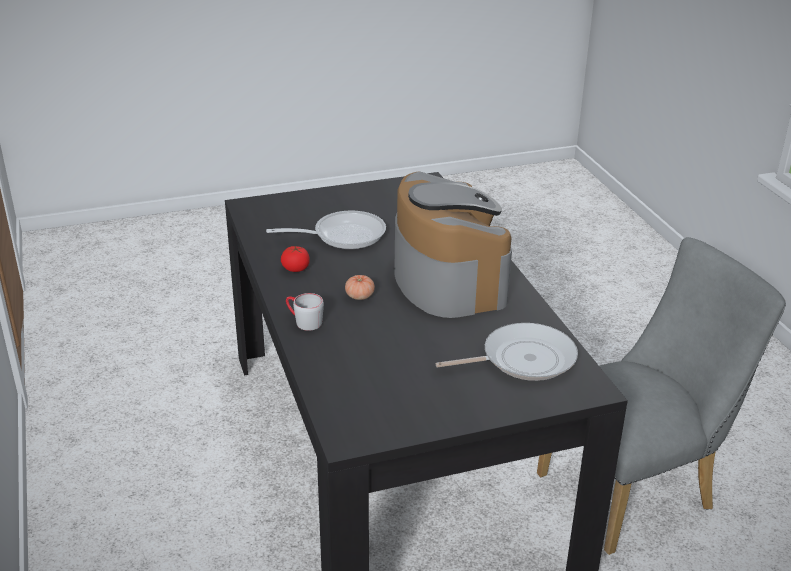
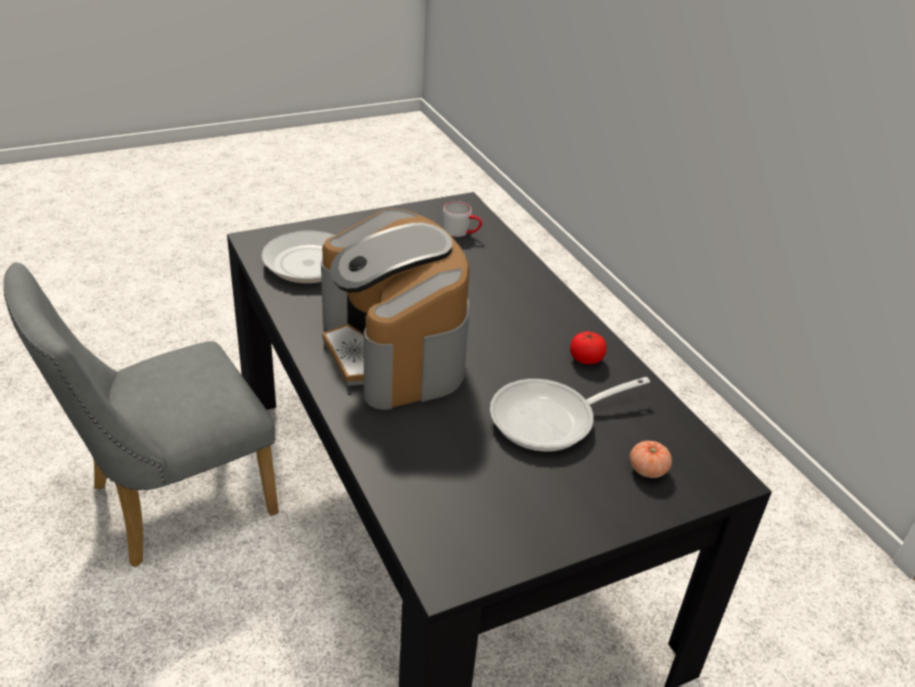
camera: 170 degrees right, 5 degrees up
grey mug [286,293,324,331] -> grey mug moved to [443,201,482,237]
tomato [345,275,375,300] -> tomato moved to [630,441,672,478]

